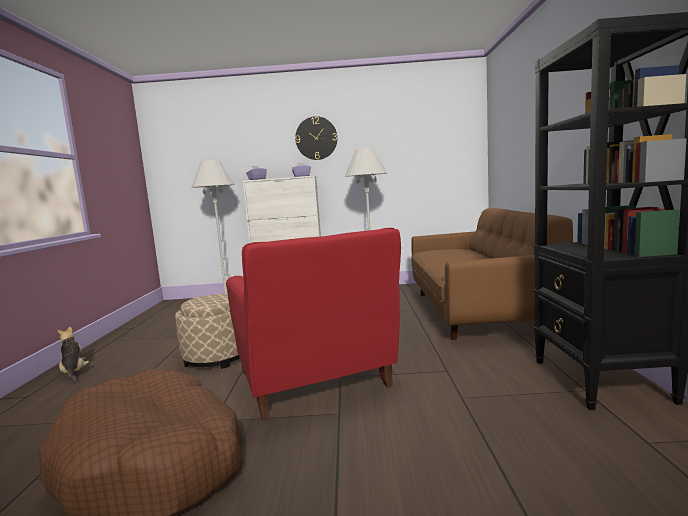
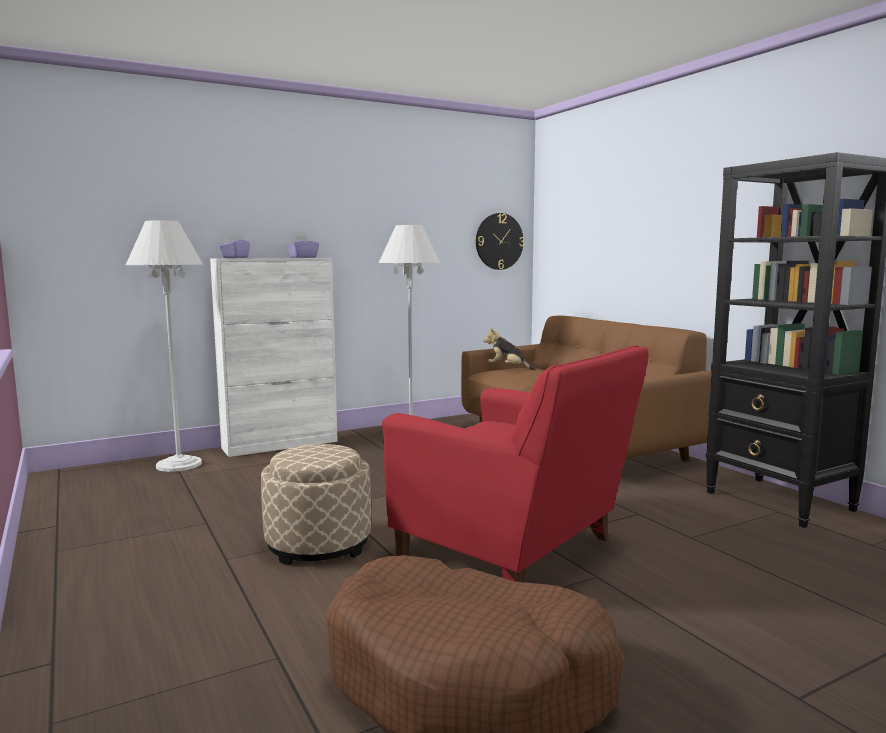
camera: 30 degrees left, 0 degrees up
plush toy [57,327,89,383] -> plush toy moved to [484,328,536,370]
wall clock [295,116,337,160] -> wall clock moved to [476,213,524,270]

